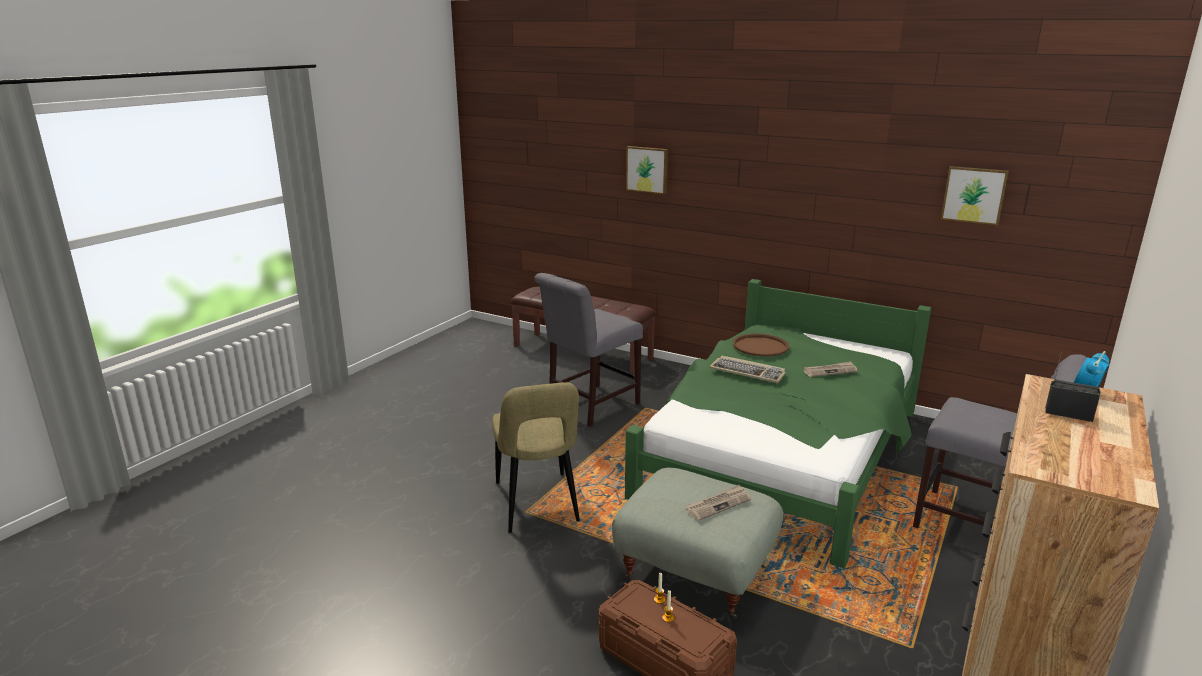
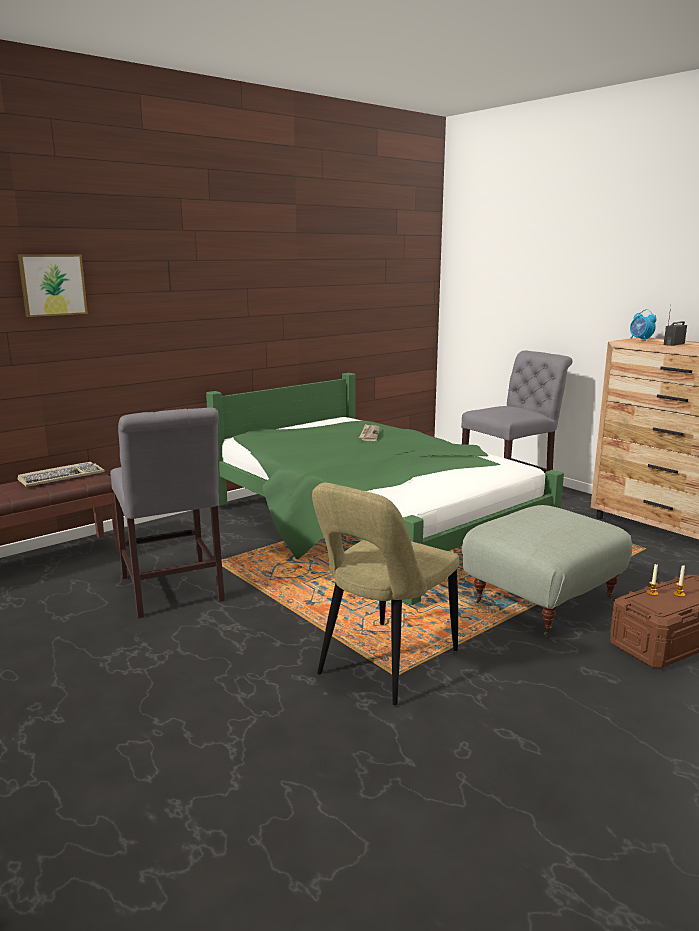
camera: 70 degrees left, 5 degrees down
beige chair [492,382,580,533] -> beige chair turned 120 degrees clockwise [312,483,460,705]
newspaper [686,485,751,521] -> none
keyboard [709,356,786,383] -> keyboard moved to [18,462,105,487]
brown tray [732,334,789,356] -> none
picture [941,166,1009,225] -> none

